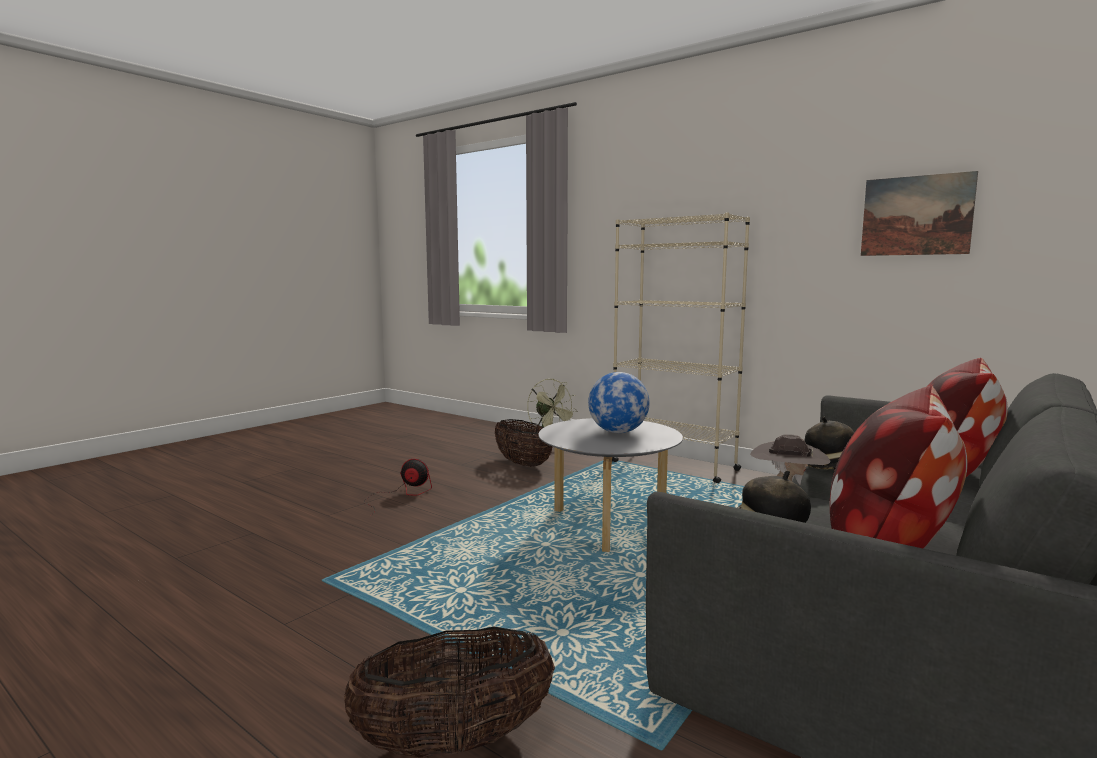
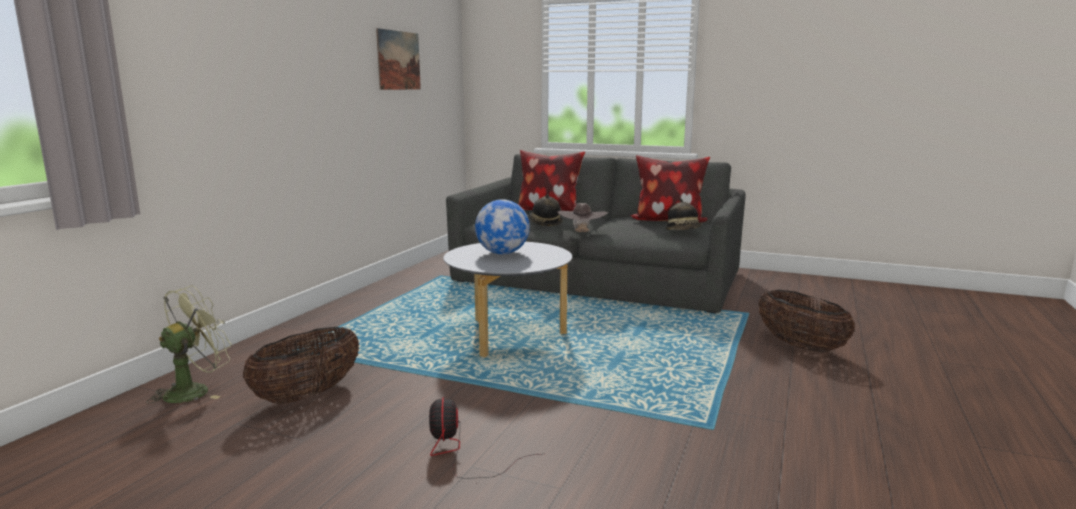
camera: 105 degrees left, 5 degrees up
beige bookcase [612,213,750,483] -> none

